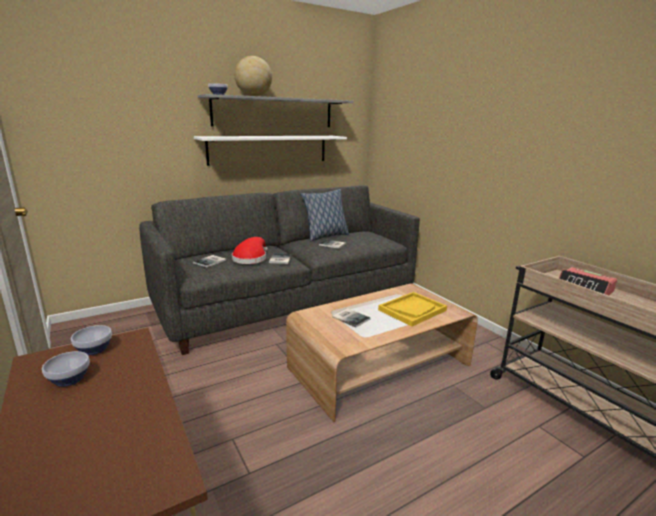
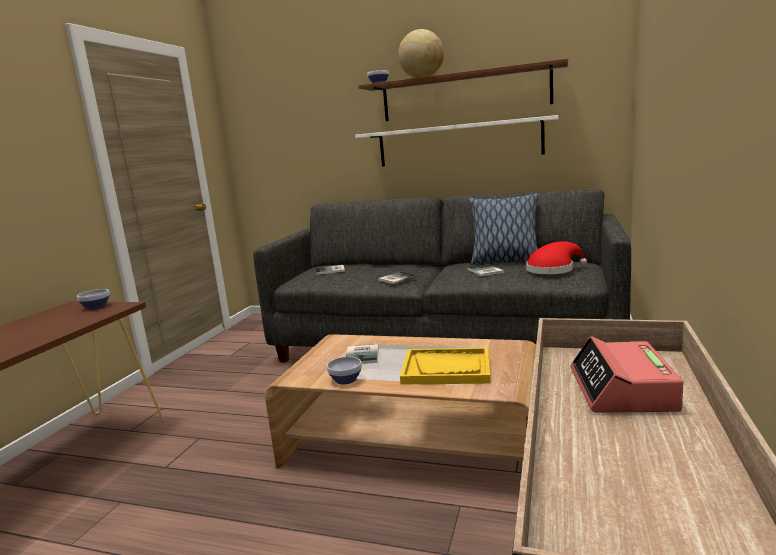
camera: 50 degrees right, 5 degrees down
bowl [42,351,90,387] -> bowl moved to [327,357,362,384]
grey shelf [198,94,353,127] -> brown shelf [358,58,568,121]
red hat [232,237,268,264] -> red hat moved to [526,241,587,274]

